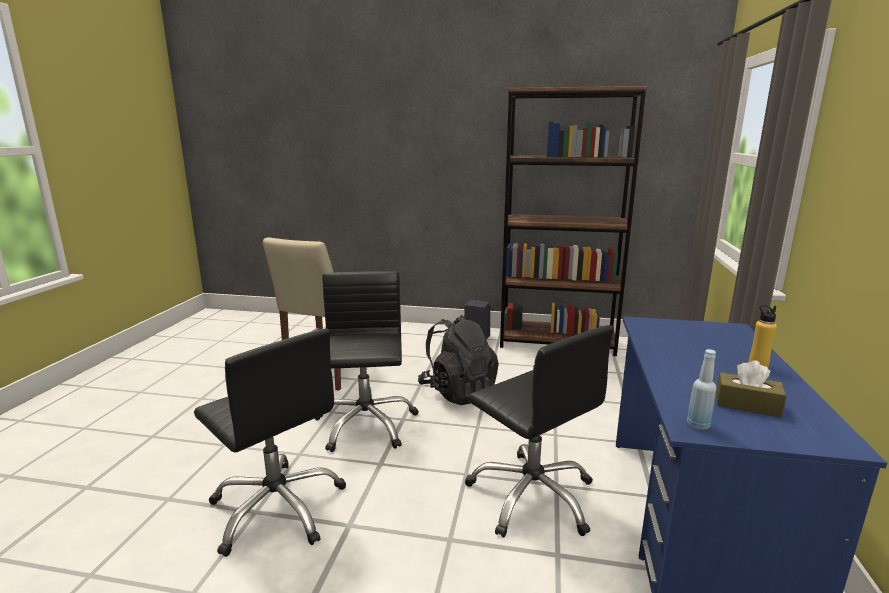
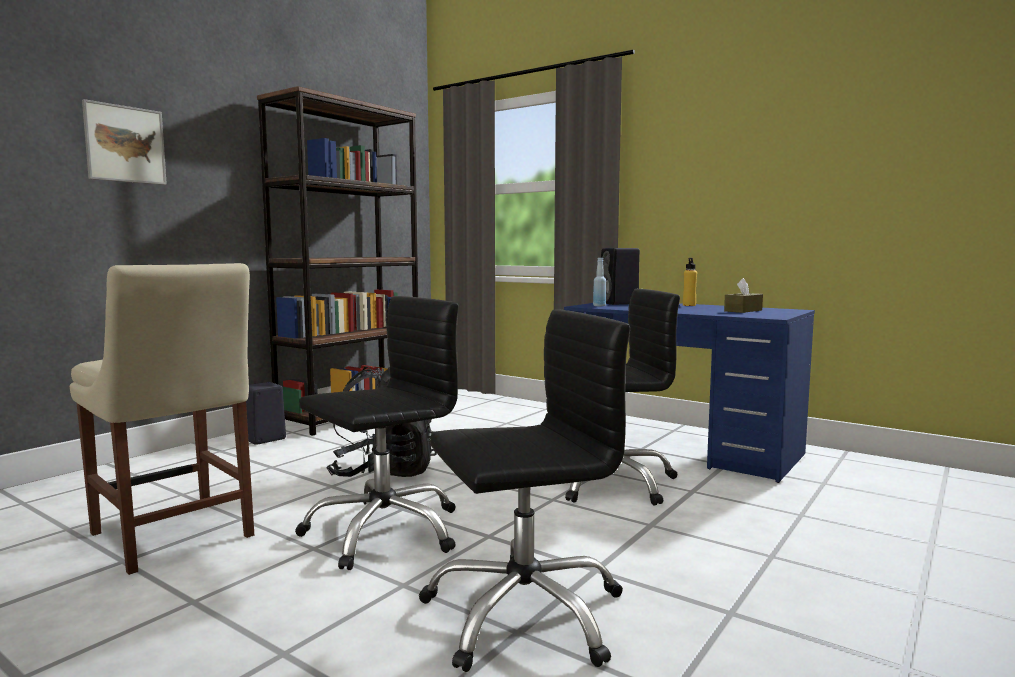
camera: 65 degrees left, 10 degrees down
black office chair [314,271,419,452] -> black office chair turned 120 degrees clockwise [295,296,459,570]
blue bottle [687,349,716,430] -> blue bottle moved to [593,258,606,306]
none -> picture [82,99,167,185]
none -> black speaker [601,248,640,305]

